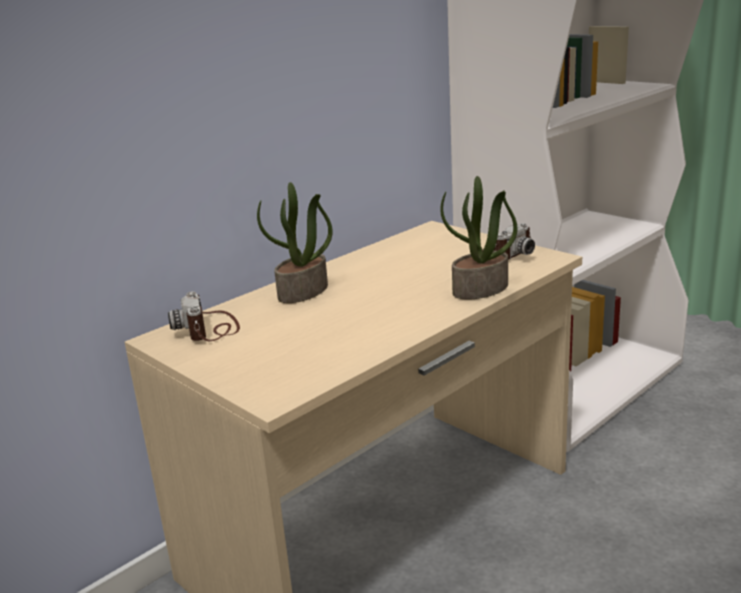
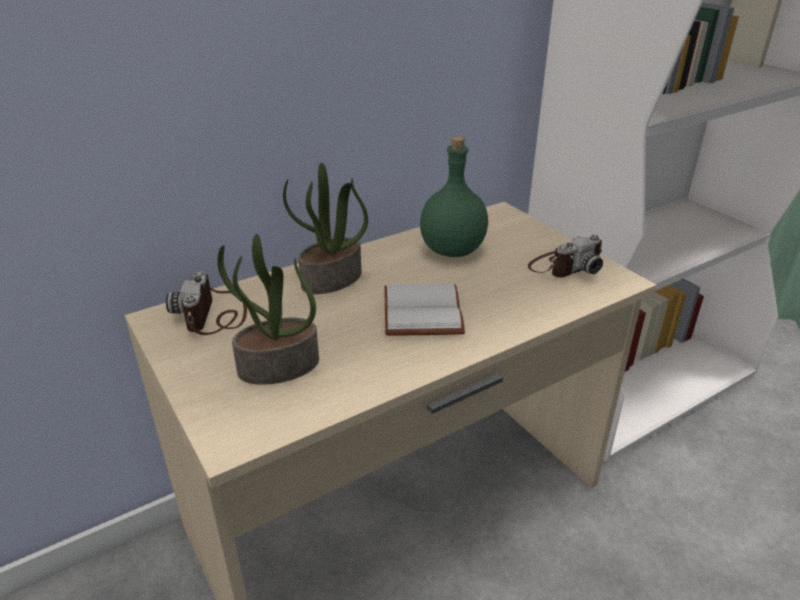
camera: 10 degrees right, 10 degrees up
potted plant [440,176,517,300] -> potted plant moved to [217,234,319,385]
none -> white book [384,283,465,336]
none -> green bottle [420,136,488,257]

